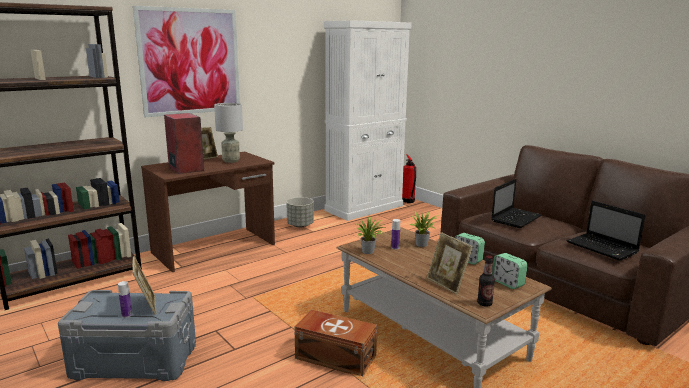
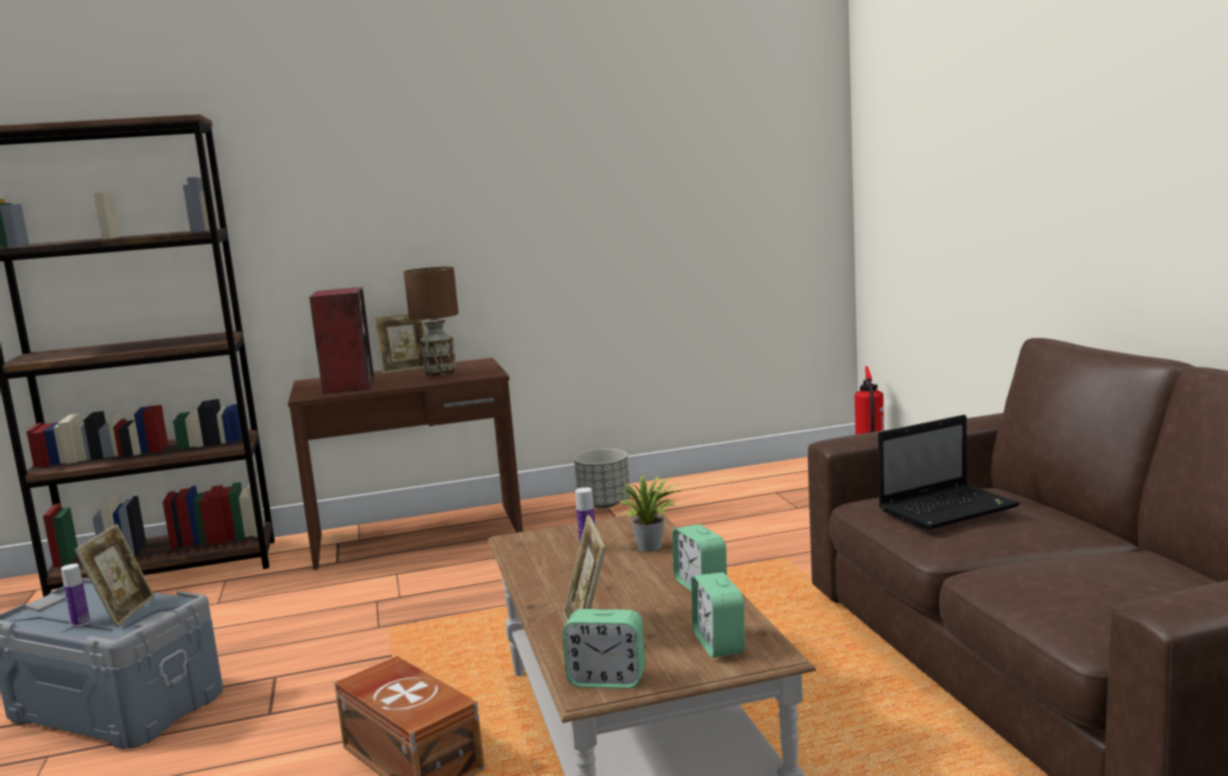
camera: 25 degrees right, 5 degrees down
picture [133,6,240,117] -> none
grey table lamp [214,103,243,163] -> brown table lamp [404,267,459,376]
white cabinet [324,20,412,221] -> none
potted plant [355,216,384,254] -> none
bottle [477,255,495,307] -> alarm clock [563,609,645,689]
laptop [567,200,646,261] -> none

